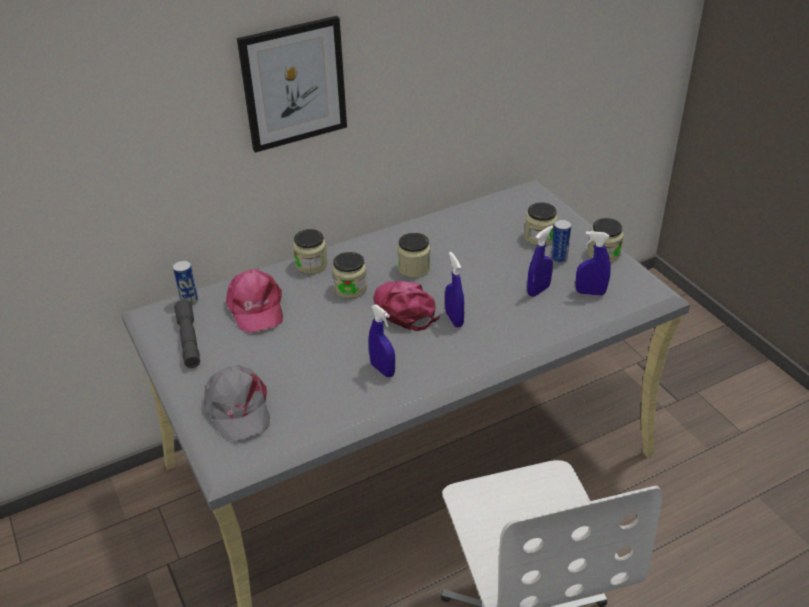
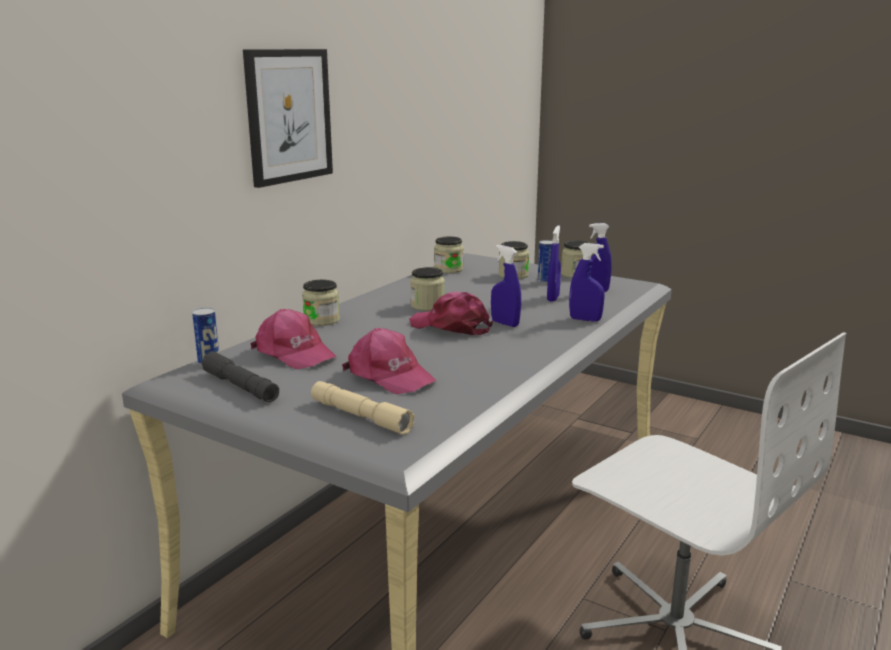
camera: 30 degrees left, 20 degrees down
grey cap [204,365,270,441] -> beige flashlight [311,381,415,435]
jar [332,252,367,299] -> jar moved to [434,236,464,273]
blue spray bottle [369,304,395,377] -> blue spray bottle moved to [569,243,605,322]
none -> pink cap [342,328,436,394]

